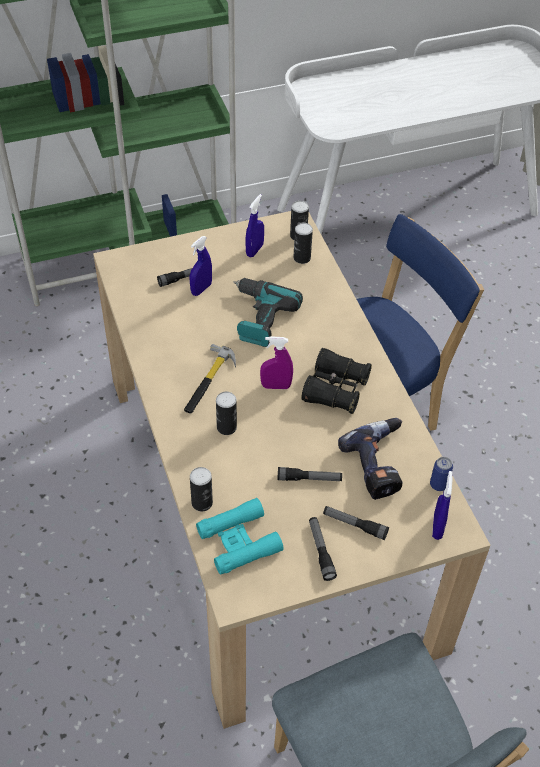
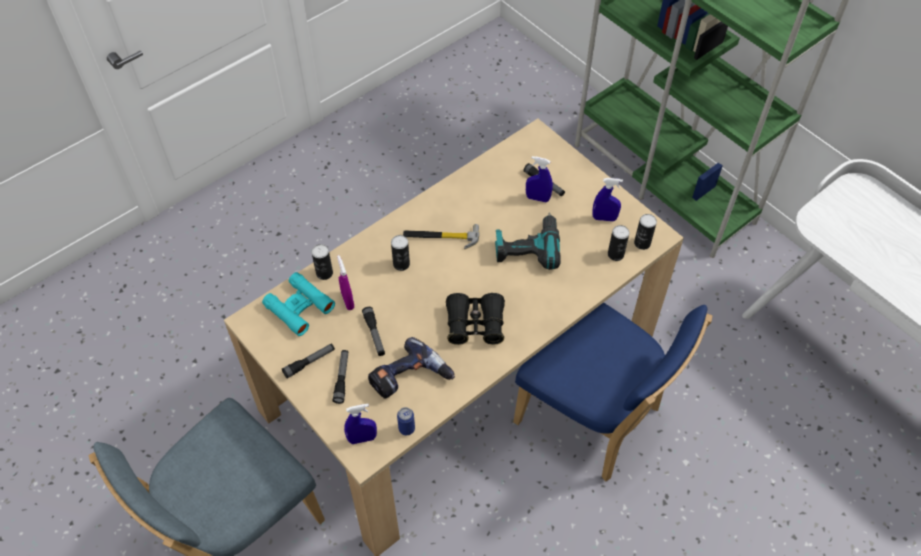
camera: 70 degrees right, 5 degrees up
purple spray bottle [260,336,293,389] -> purple spray bottle moved to [337,255,354,310]

